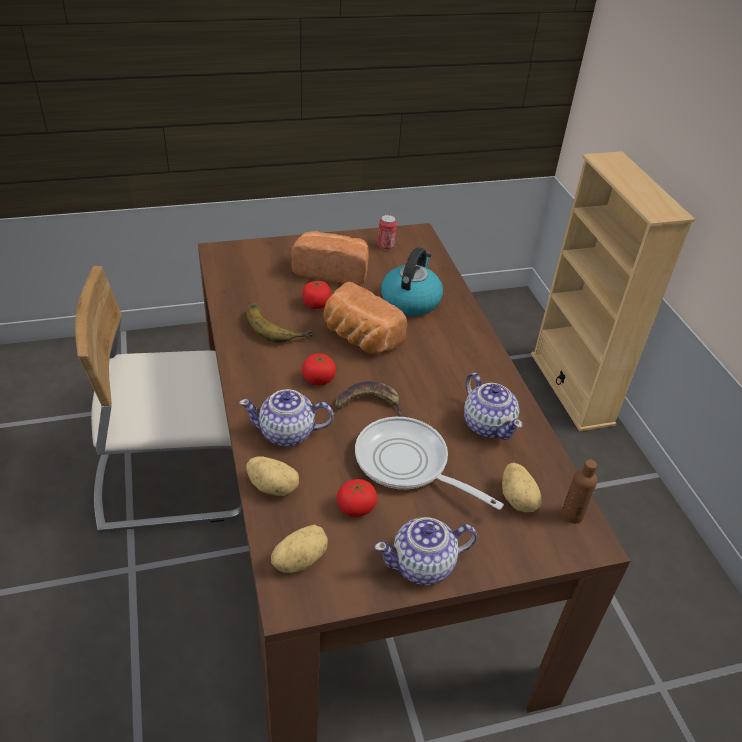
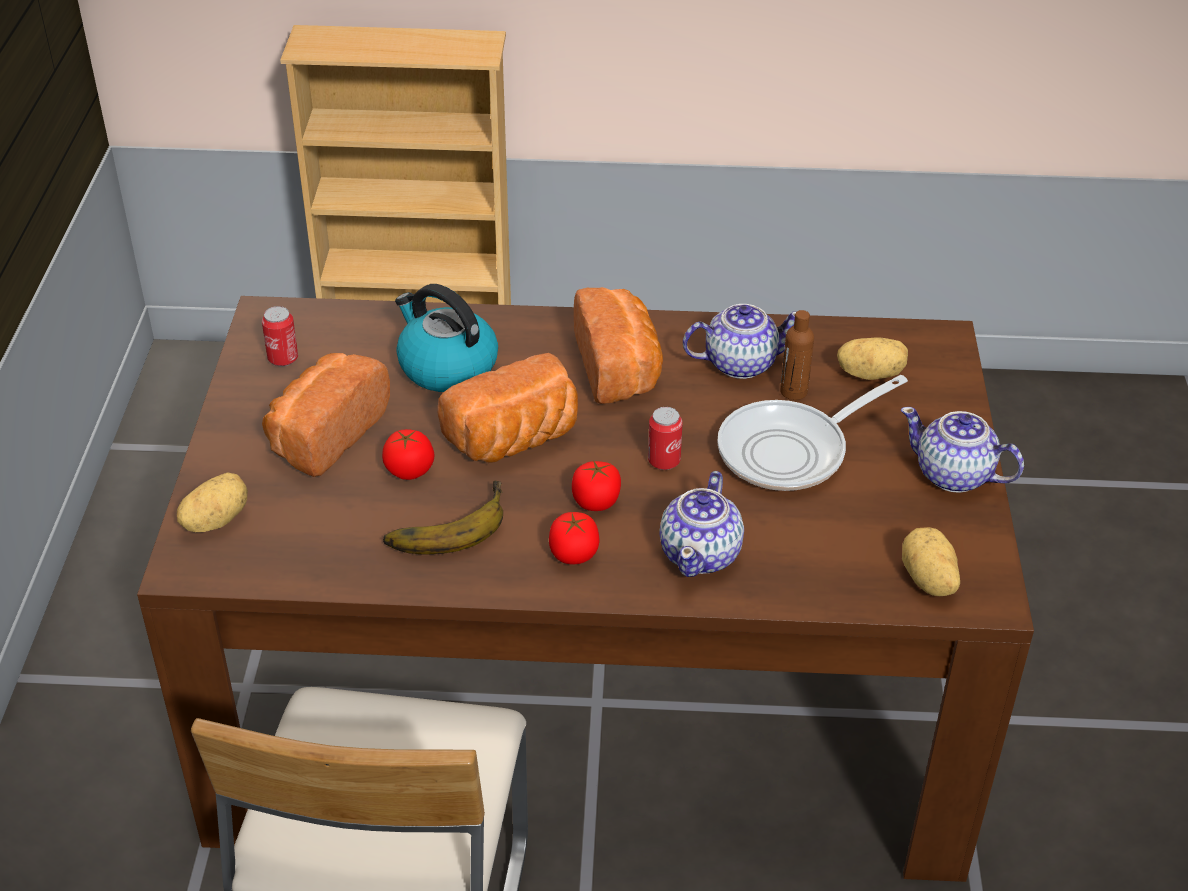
camera: 70 degrees left, 0 degrees up
potato [246,456,299,496] -> potato moved to [177,472,248,532]
banana [335,381,402,415] -> can [648,407,683,470]
tomato [337,479,377,517] -> tomato moved to [549,512,599,564]
teapot [374,517,477,585] -> teapot turned 120 degrees clockwise [901,407,1024,493]
brown bottle [561,459,597,524] -> brown bottle moved to [780,310,814,400]
none -> bread [574,287,663,404]

